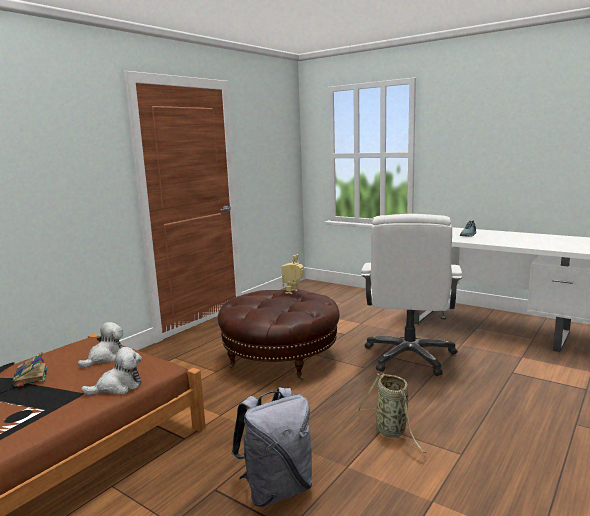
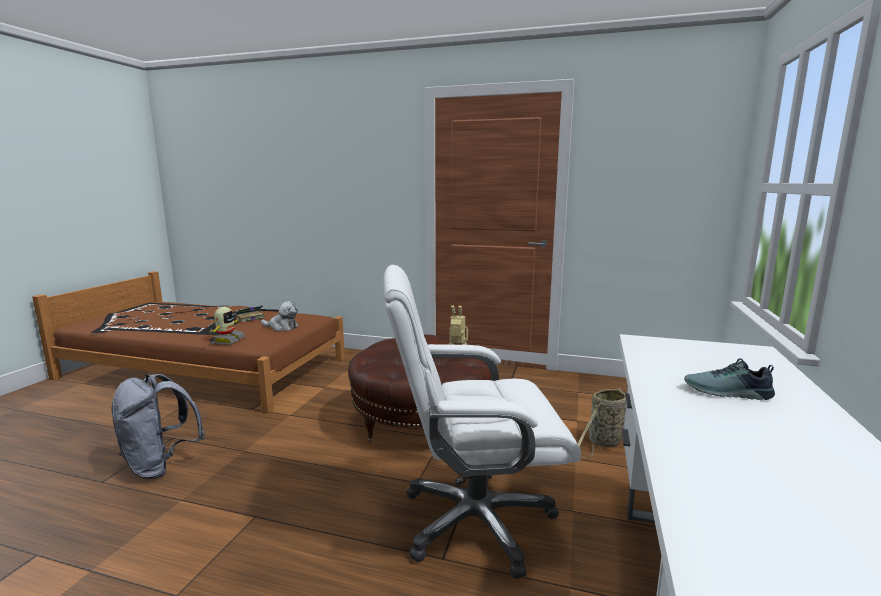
camera: 70 degrees right, 0 degrees up
plush toy [81,347,142,395] -> toy robot [208,307,246,345]
basket [357,373,426,453] -> basket moved to [577,388,626,458]

